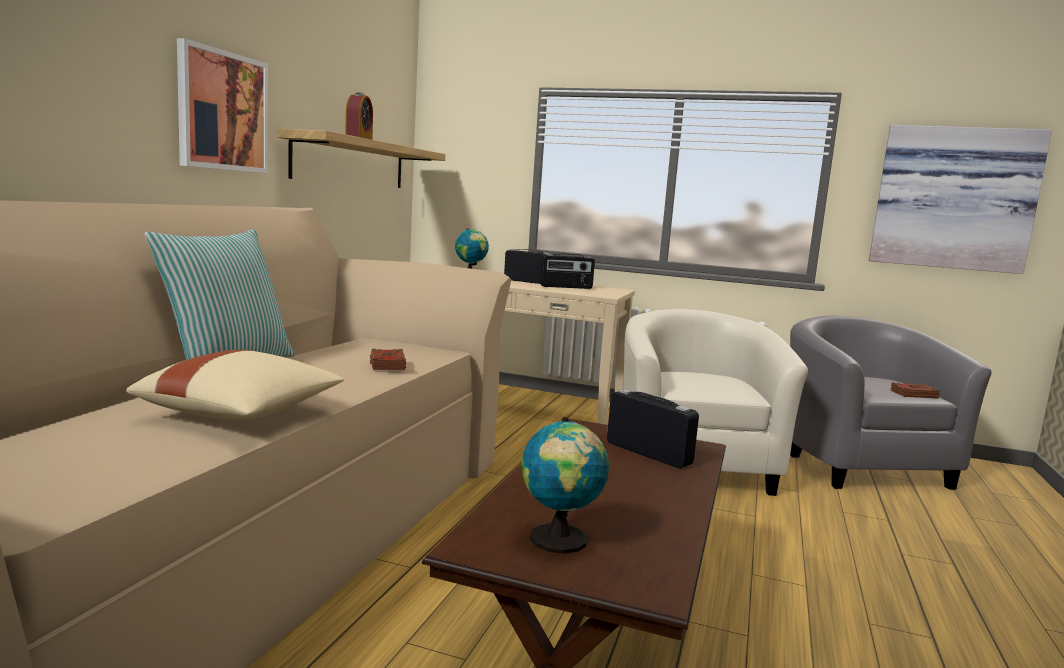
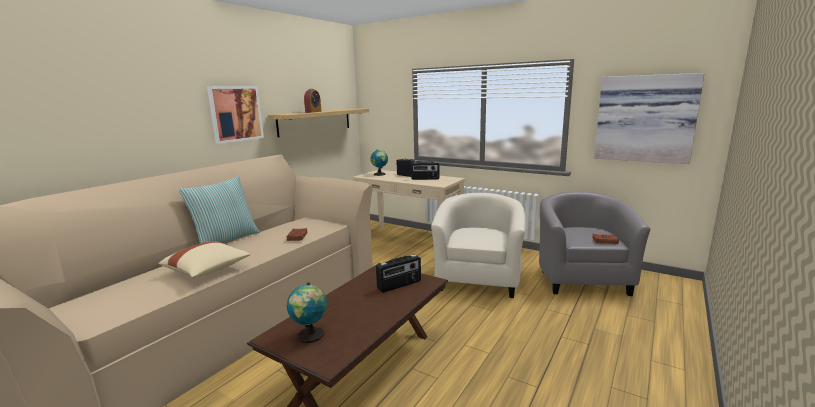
camera: 15 degrees right, 5 degrees up
radio [607,390,699,468] -> radio turned 90 degrees clockwise [376,254,421,293]

